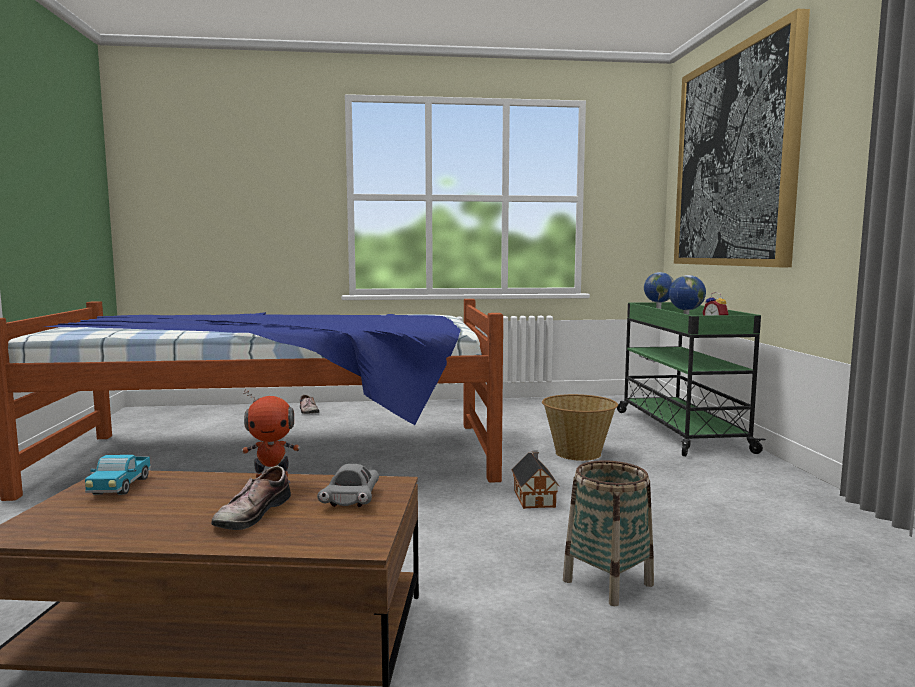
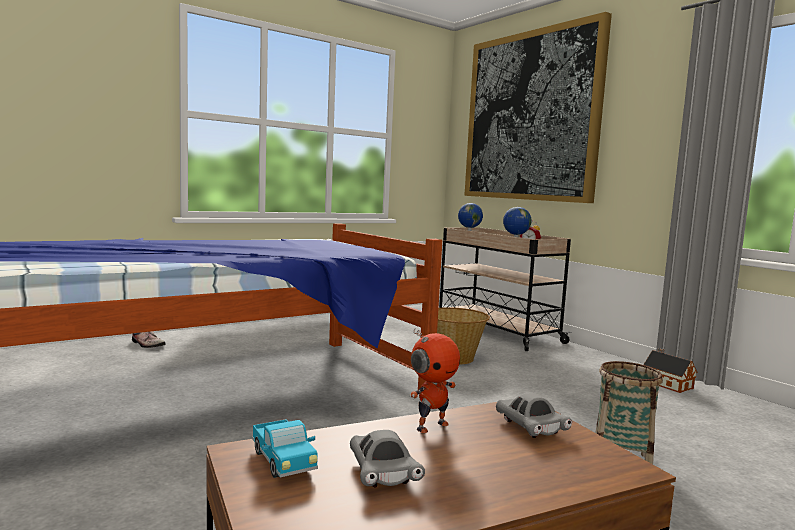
camera: 30 degrees left, 0 degrees up
shoe [211,466,291,530] -> none
toy house [511,451,560,509] -> toy house moved to [643,348,698,393]
green cart [617,302,766,456] -> beige cart [439,227,572,351]
none -> grey toy car [350,430,425,488]

